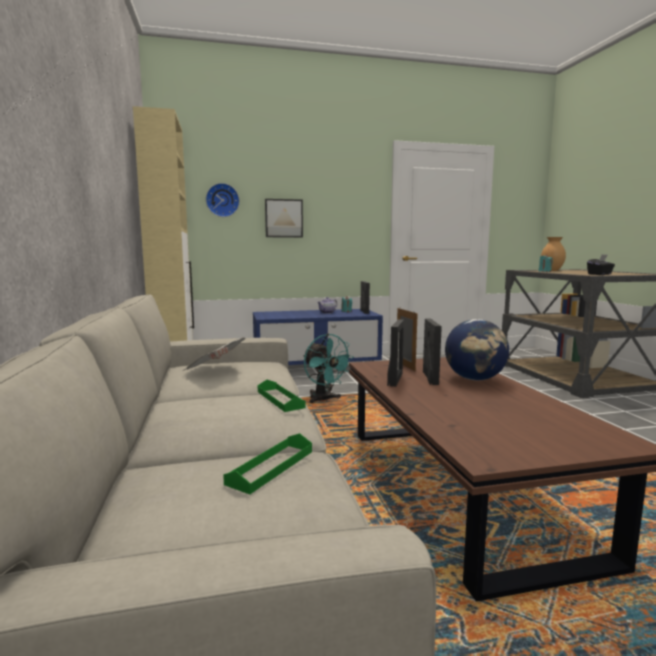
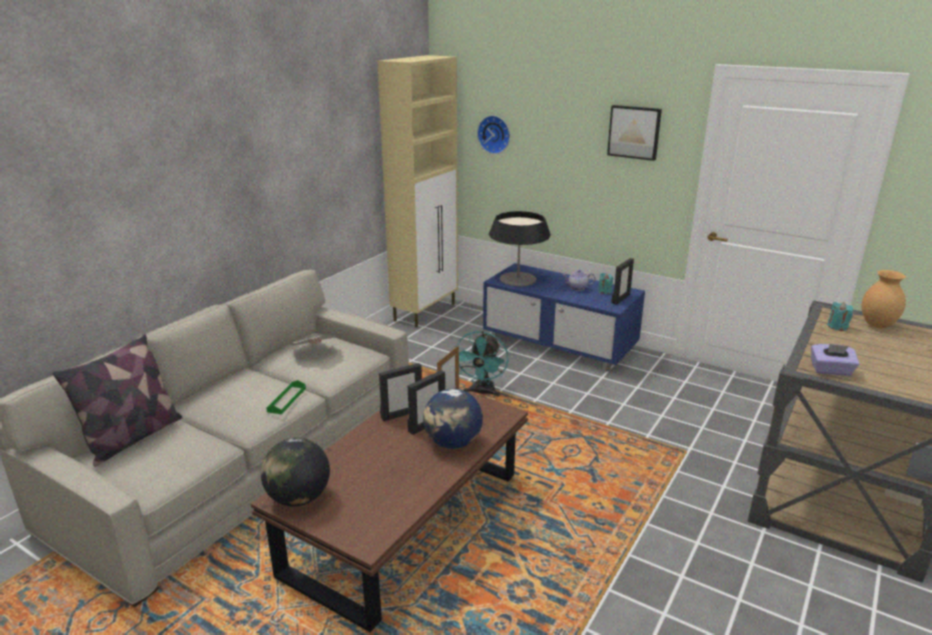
camera: 45 degrees right, 15 degrees up
green tray [223,433,312,494] -> none
picture [265,199,303,238] -> picture moved to [607,105,662,161]
black tissue box [587,255,615,275] -> purple tissue box [811,344,860,376]
none -> pillow [52,334,182,467]
none -> globe [261,438,330,506]
none -> table lamp [489,211,551,286]

